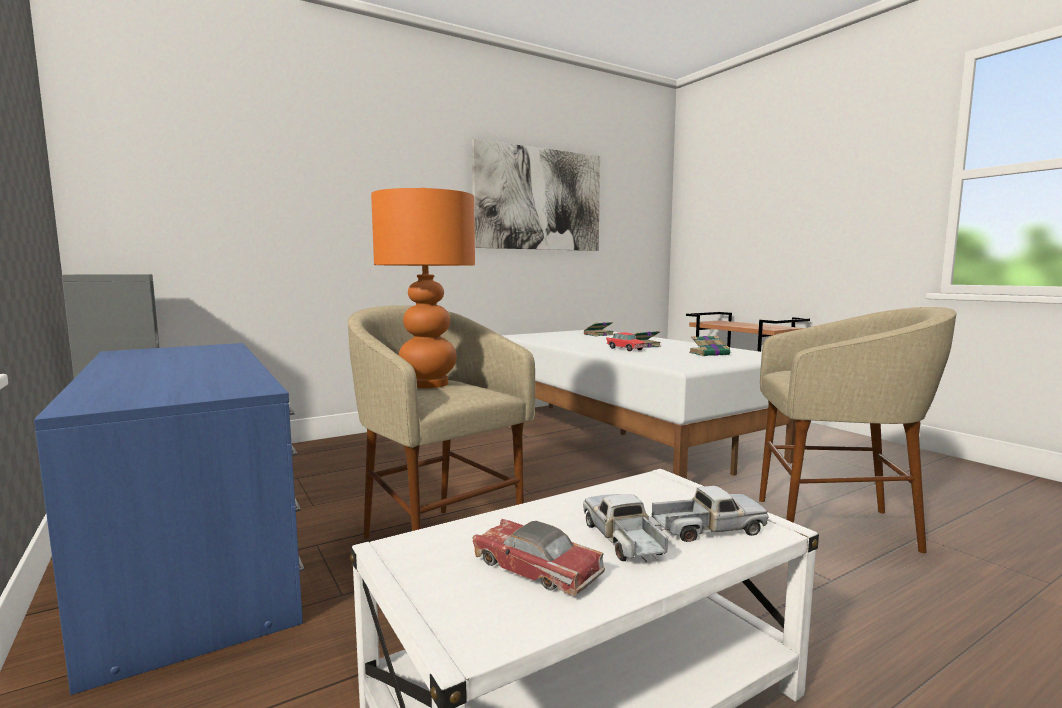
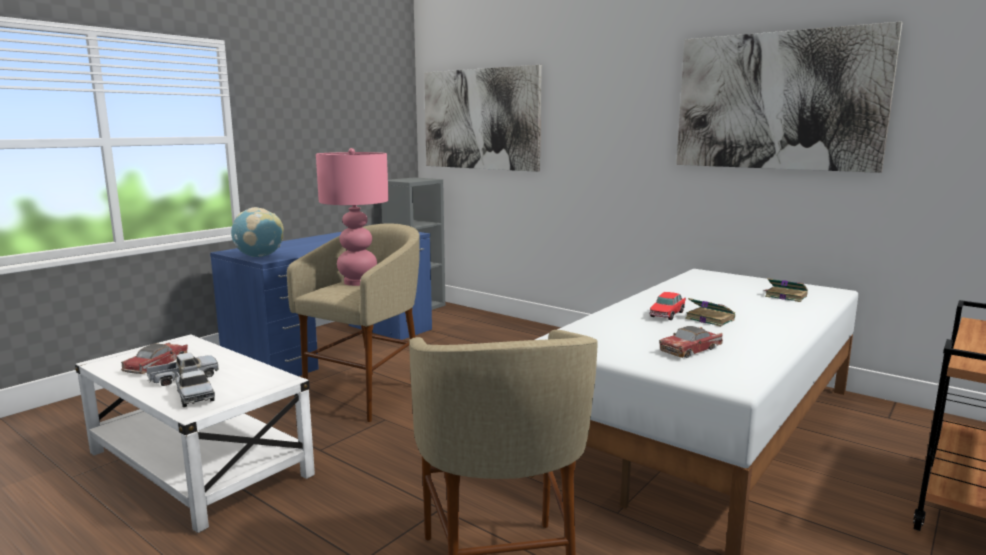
camera: 70 degrees right, 5 degrees up
orange table lamp [371,187,475,388] -> pink table lamp [316,148,389,286]
book [689,336,732,356] -> toy car [659,326,723,358]
none -> globe [231,207,284,257]
none -> picture [424,65,542,172]

